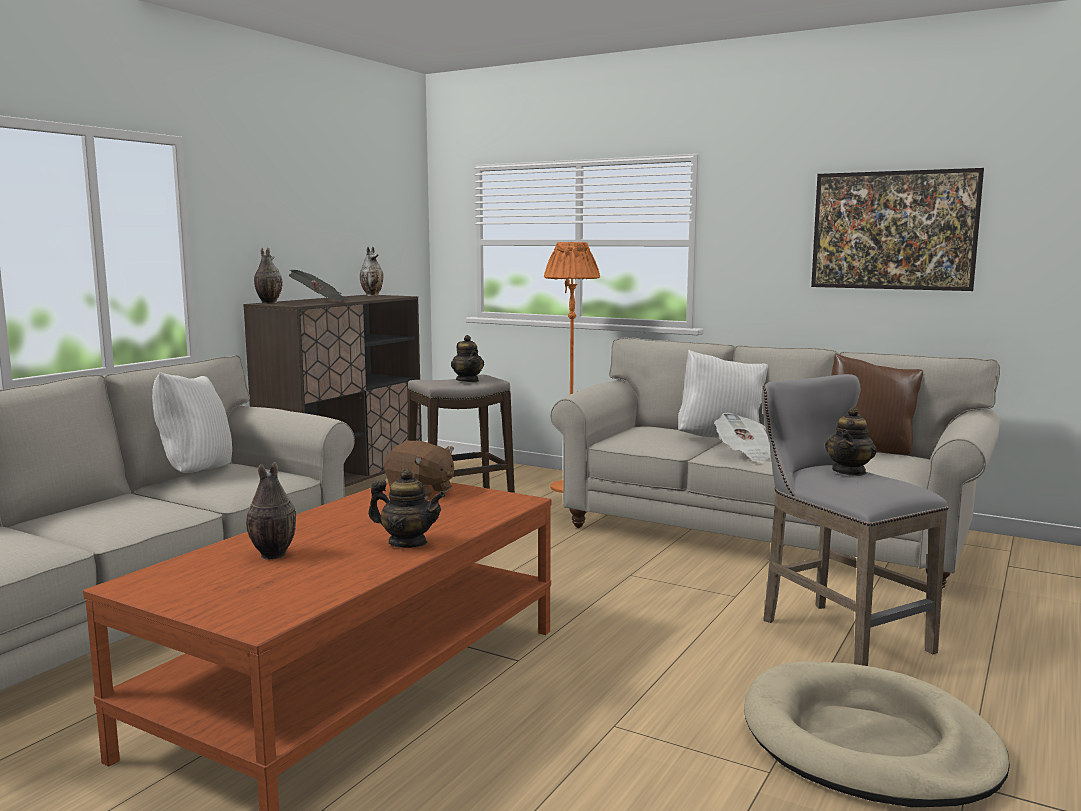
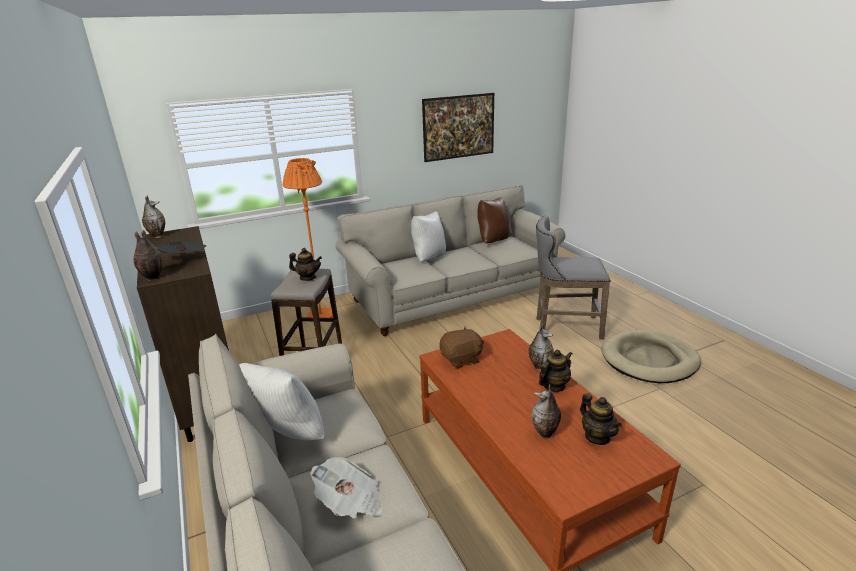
camera: 55 degrees left, 15 degrees up
newspaper [714,413,771,463] -> newspaper moved to [311,457,382,519]
teapot [825,407,877,476] -> teapot moved to [580,393,622,445]
none -> vase [529,323,554,371]

